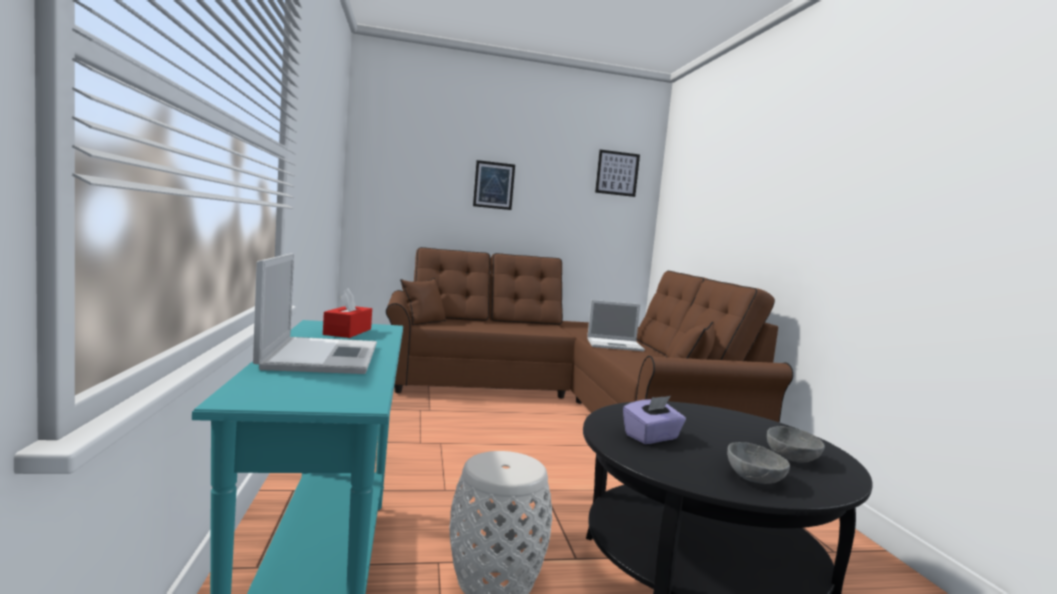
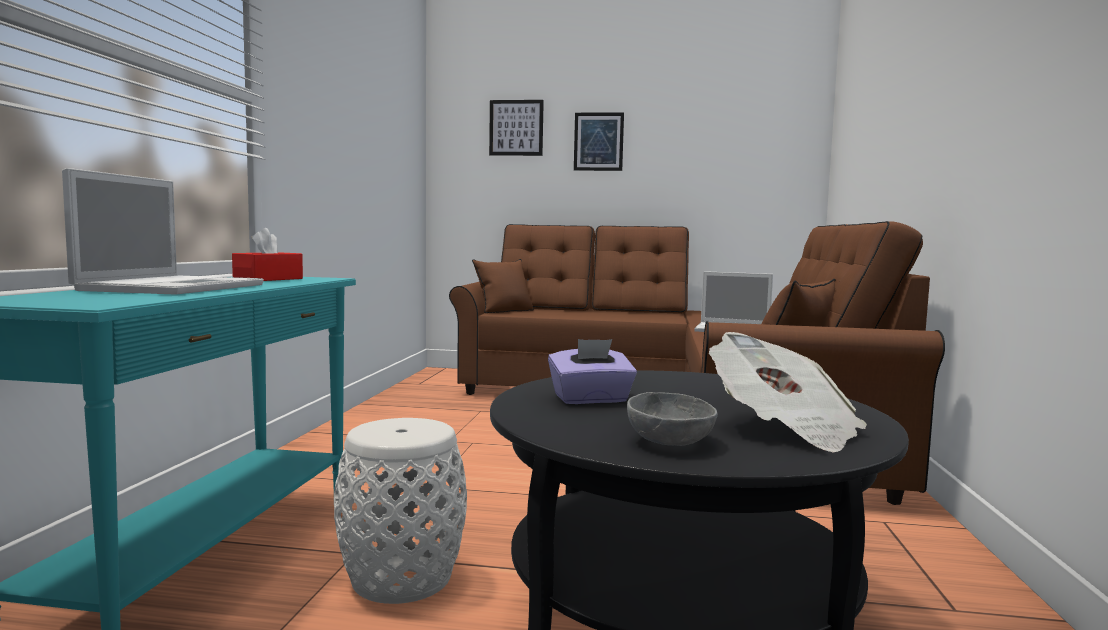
camera: 20 degrees right, 0 degrees up
picture [595,150,640,197] -> picture moved to [489,100,544,156]
grey bowl [767,426,825,463] -> newspaper [709,332,867,453]

